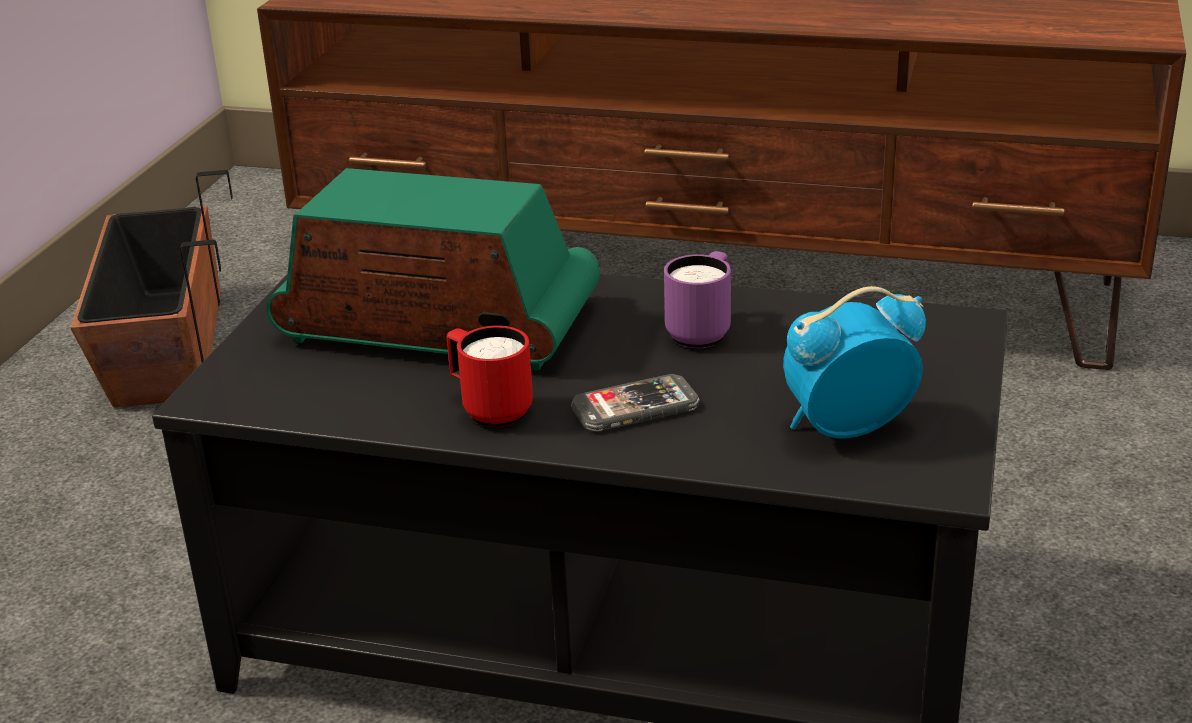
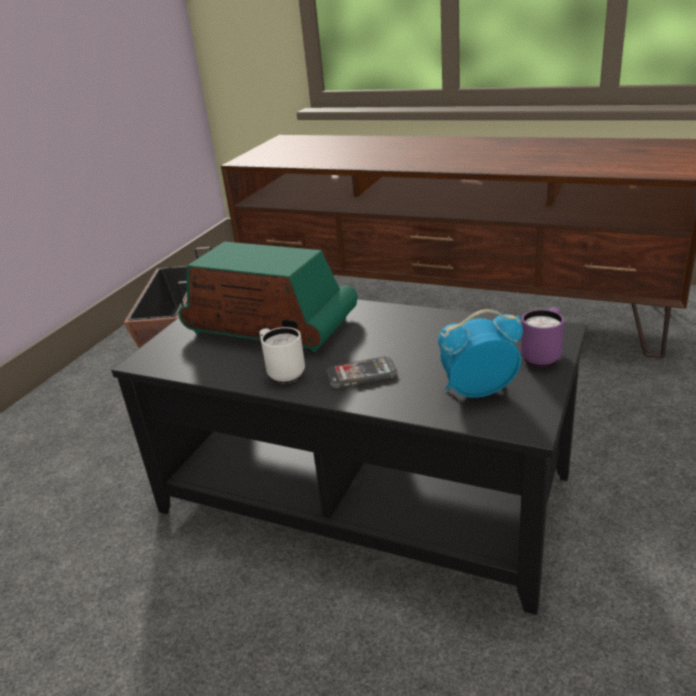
camera: 10 degrees right, 0 degrees up
red mug [446,326,533,427] -> white mug [259,327,305,383]
purple mug [664,251,731,348] -> purple mug moved to [520,308,564,367]

